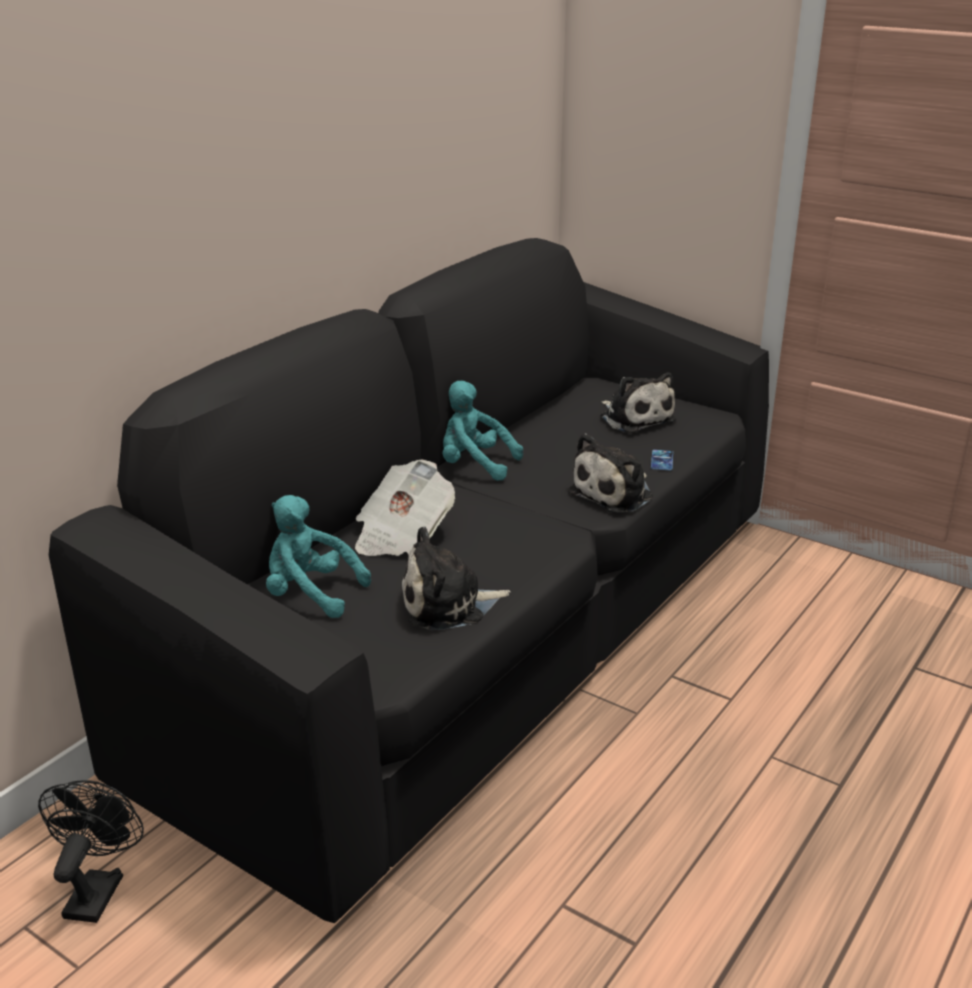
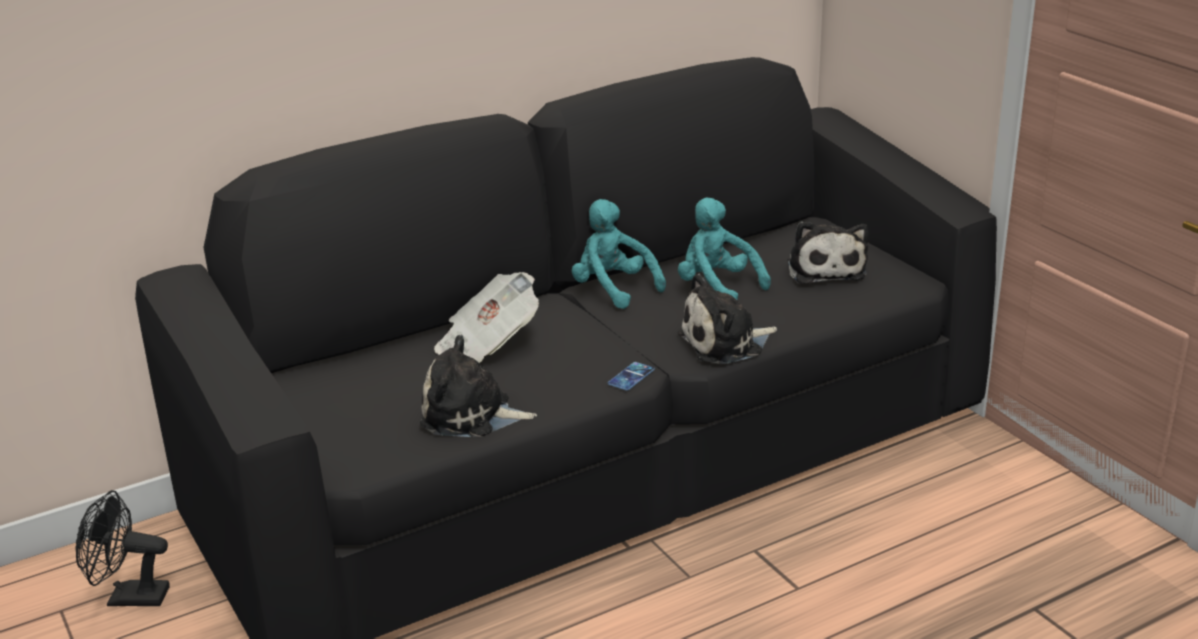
camera: 25 degrees right, 0 degrees up
black fan [38,780,144,923] -> black fan turned 120 degrees counterclockwise [75,490,170,606]
turquoise plush toy [266,495,371,618] -> turquoise plush toy moved to [678,197,771,300]
phone [651,450,673,471] -> phone moved to [608,362,655,391]

